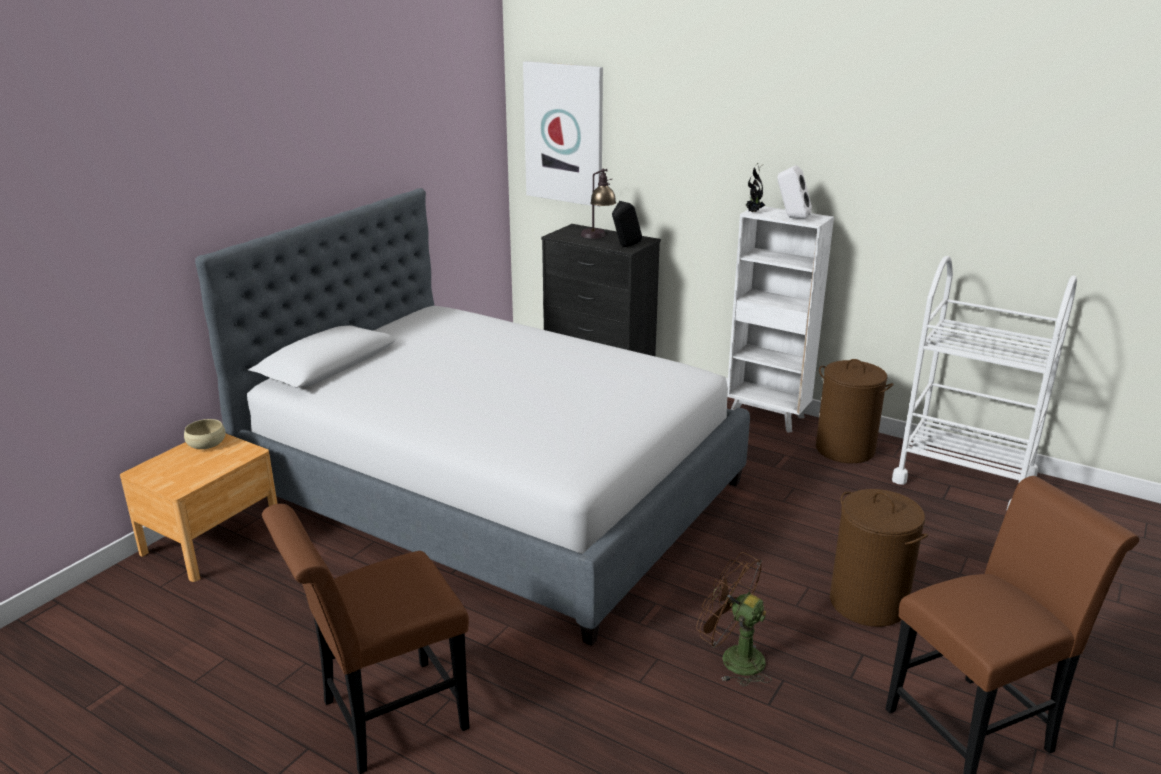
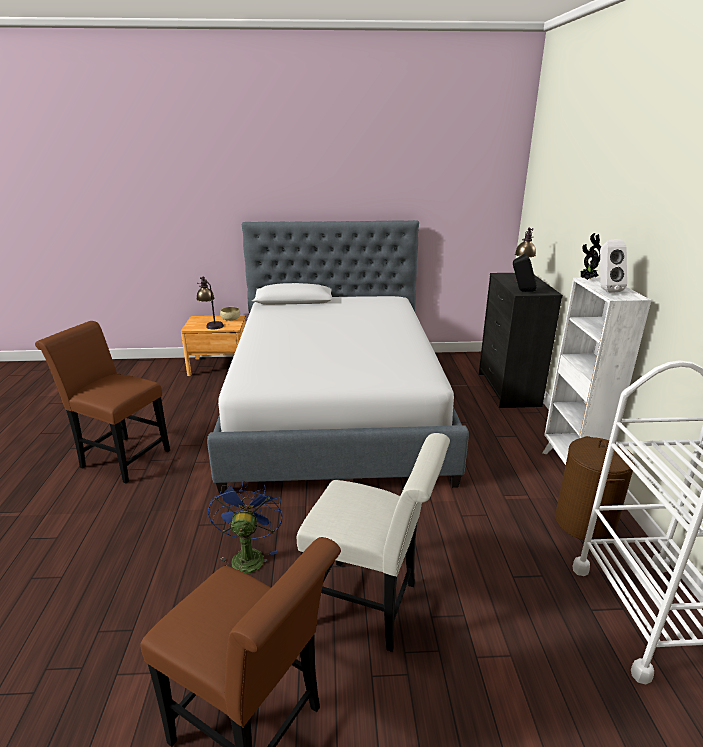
camera: 55 degrees right, 0 degrees up
picture [523,61,603,207] -> none
brown fan [696,552,772,687] -> blue fan [208,480,282,573]
brown laundry basket [830,489,928,627] -> white chair [296,433,450,652]
none -> table lamp [197,276,224,329]

